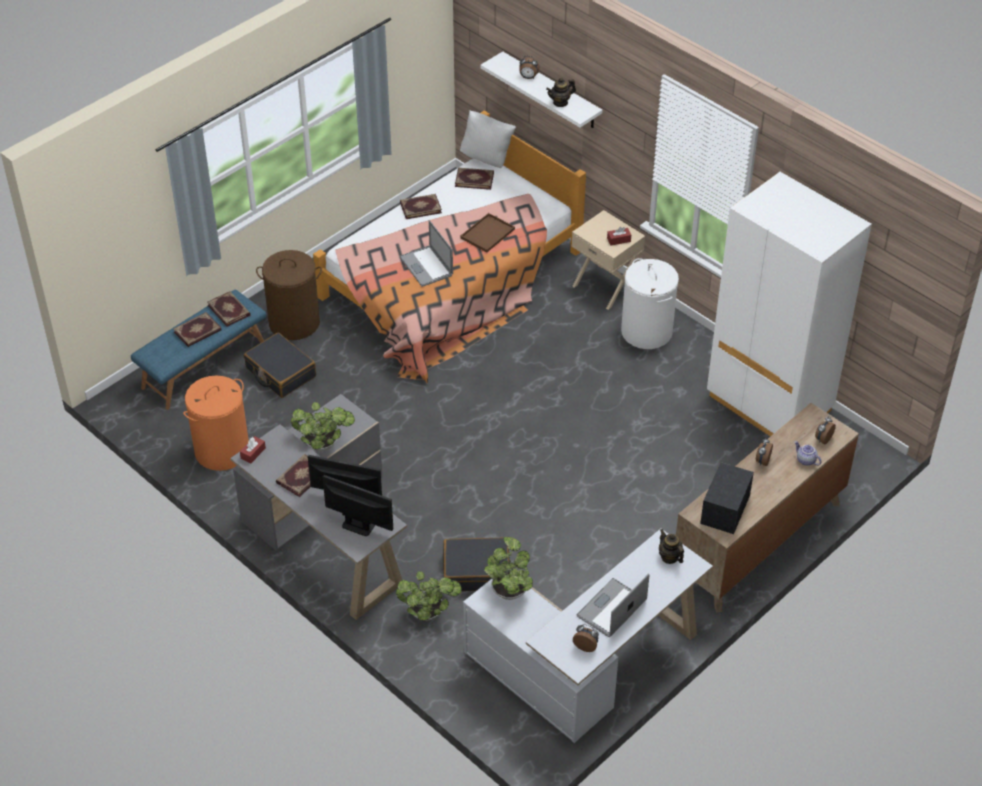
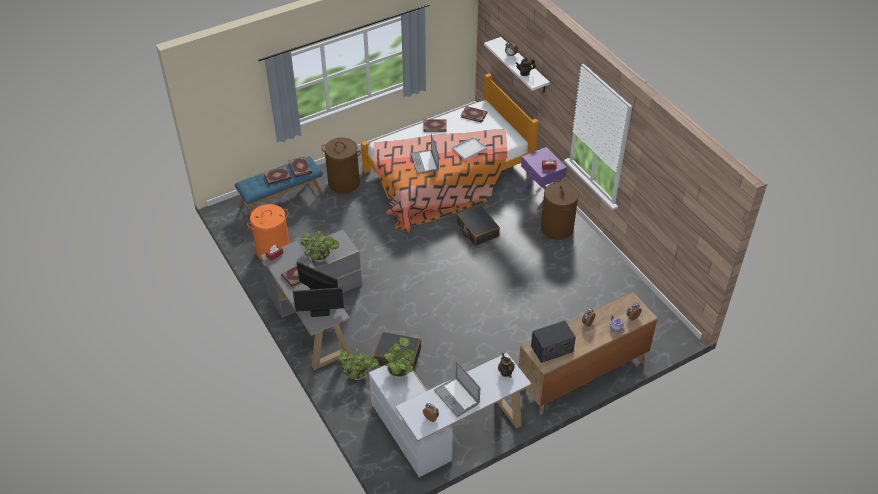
camera: 15 degrees right, 0 degrees up
black suitcase [244,332,316,398] -> black suitcase moved to [457,205,500,246]
monitor [323,475,393,536] -> monitor turned 135 degrees clockwise [293,287,344,317]
white pillow [460,110,516,168] -> none
brown tray [460,213,515,252] -> white tray [452,137,487,160]
beige nightstand [572,210,645,310] -> purple nightstand [520,147,567,210]
laptop [577,574,649,637] -> laptop turned 90 degrees counterclockwise [434,361,480,417]
white laundry basket [621,258,679,349] -> brown laundry basket [541,181,579,240]
radio [700,462,754,534] -> radio turned 150 degrees counterclockwise [531,321,576,363]
white wardrobe [707,172,872,437] -> none

